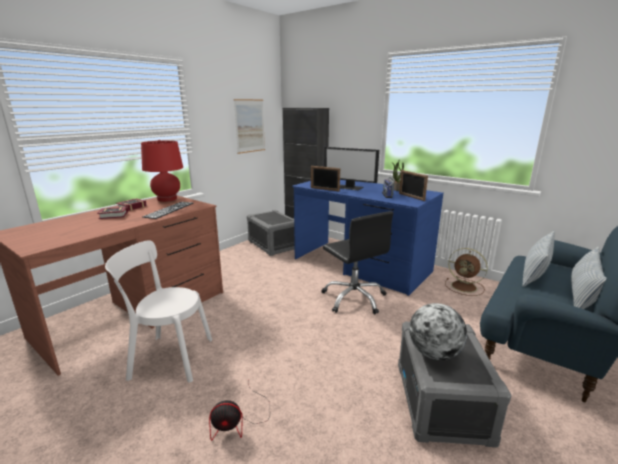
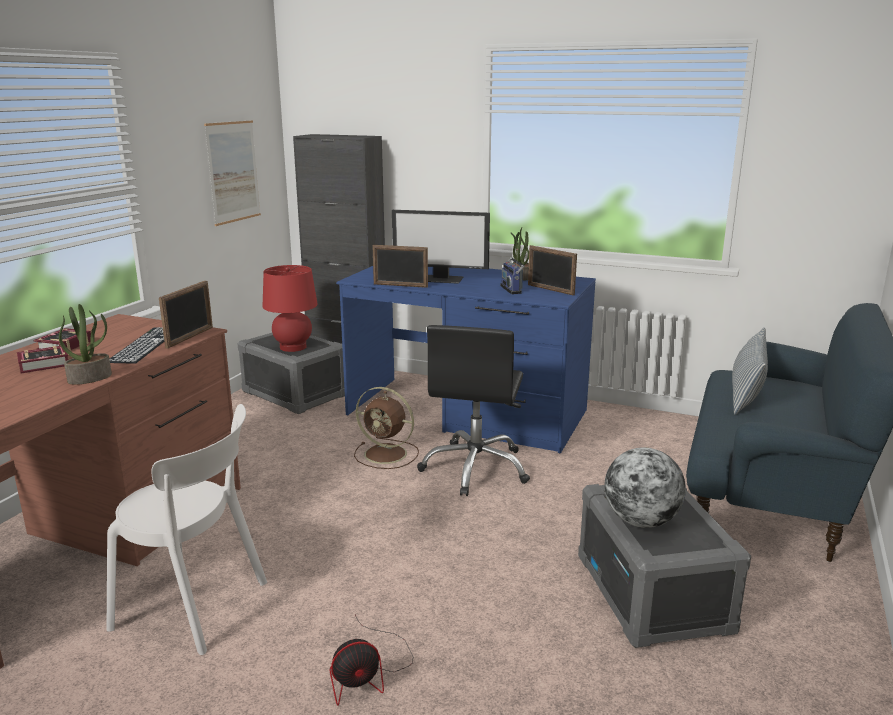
camera: 15 degrees left, 0 degrees up
white chair [105,240,212,383] -> white chair turned 150 degrees counterclockwise [106,404,267,655]
red table lamp [141,140,183,202] -> red table lamp moved to [263,265,318,352]
black office chair [321,211,393,314] -> black office chair turned 60 degrees clockwise [417,325,530,496]
brown fan [445,248,488,296] -> brown fan moved to [354,387,419,469]
pillow [571,247,606,309] -> none
none -> potted plant [59,304,112,385]
none -> picture frame [159,280,213,349]

